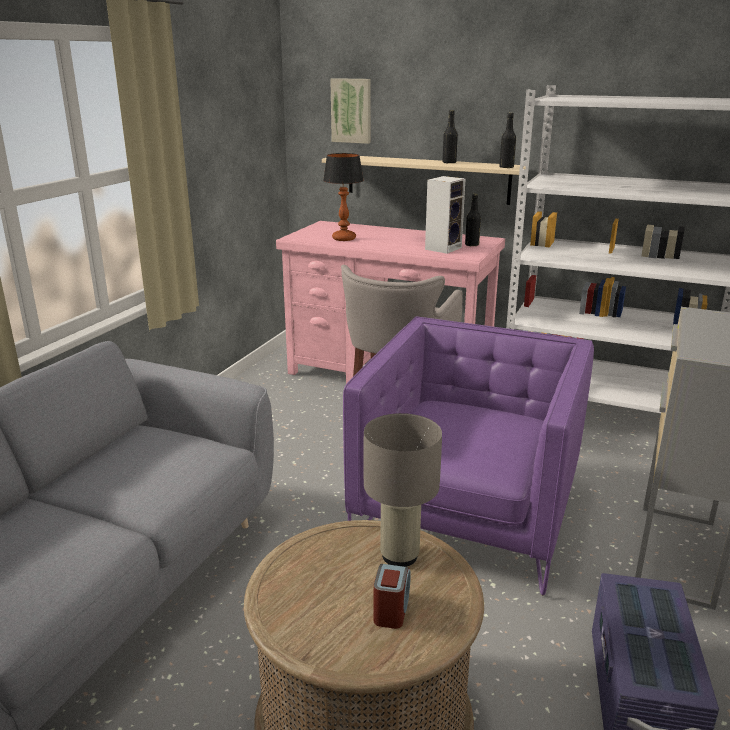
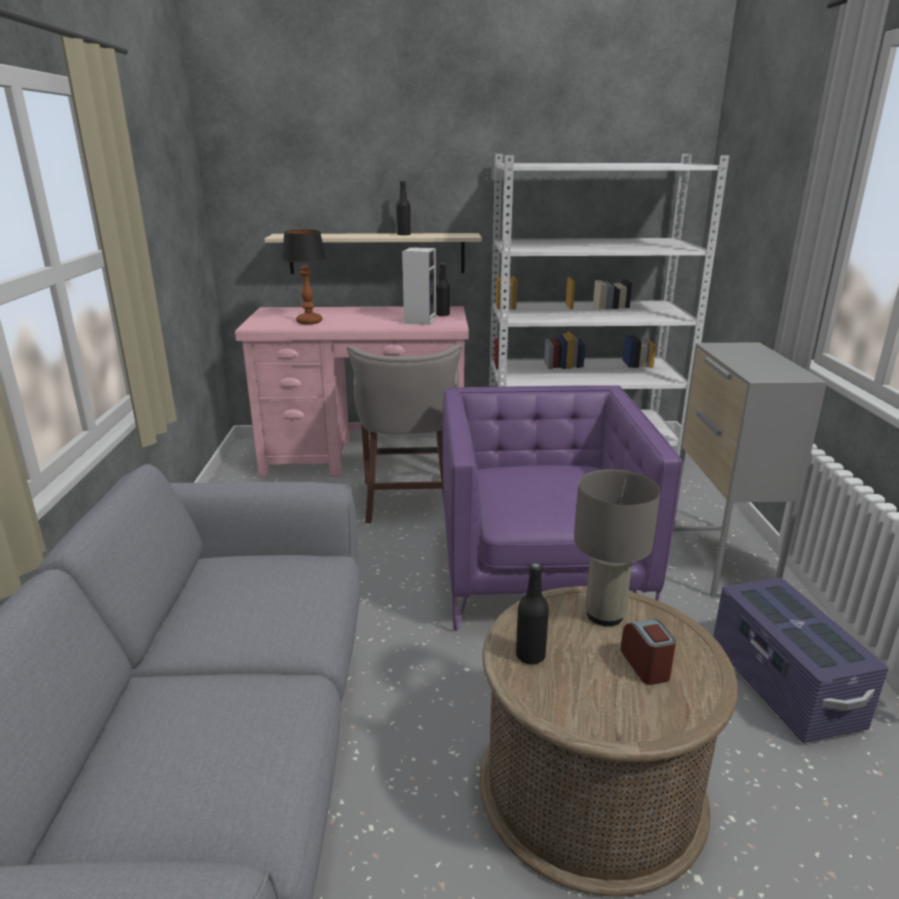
camera: 25 degrees left, 0 degrees up
picture [330,78,371,144] -> none
black bottle [499,112,516,168] -> black bottle moved to [516,563,549,665]

